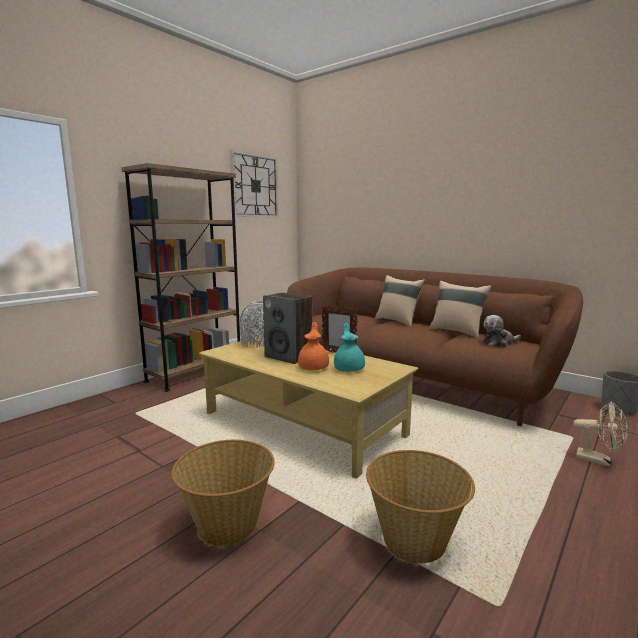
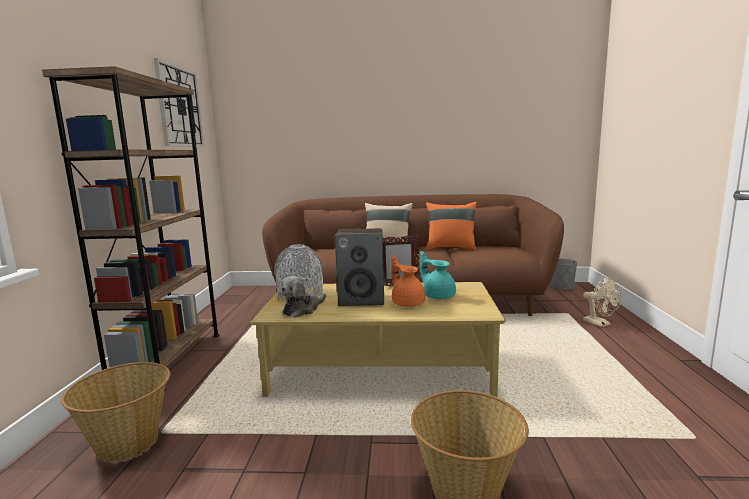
camera: 35 degrees left, 0 degrees up
basket [366,450,475,565] -> basket moved to [61,362,170,462]
beige pillow [429,281,492,338] -> orange pillow [426,202,477,250]
plush toy [483,315,521,346] -> plush toy moved to [280,276,326,318]
beige fan [573,401,628,467] -> beige fan turned 60 degrees clockwise [583,278,621,327]

